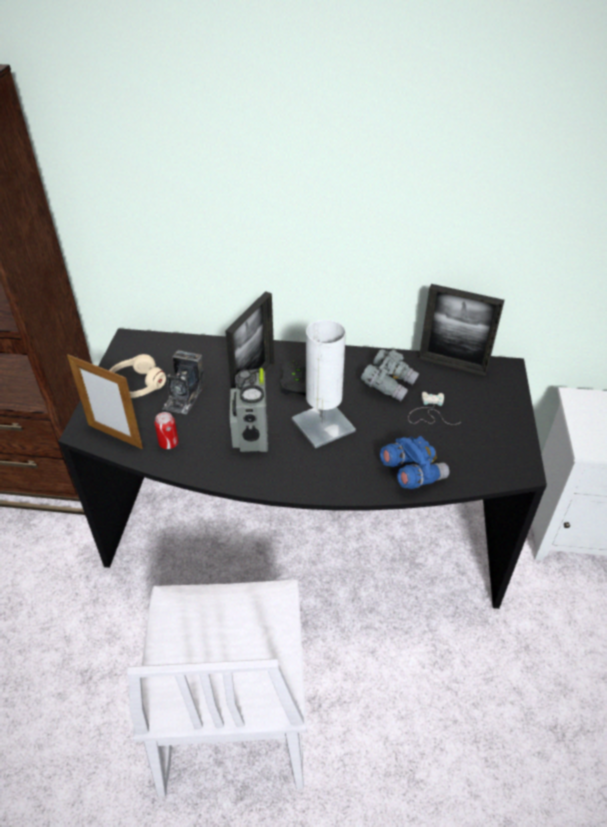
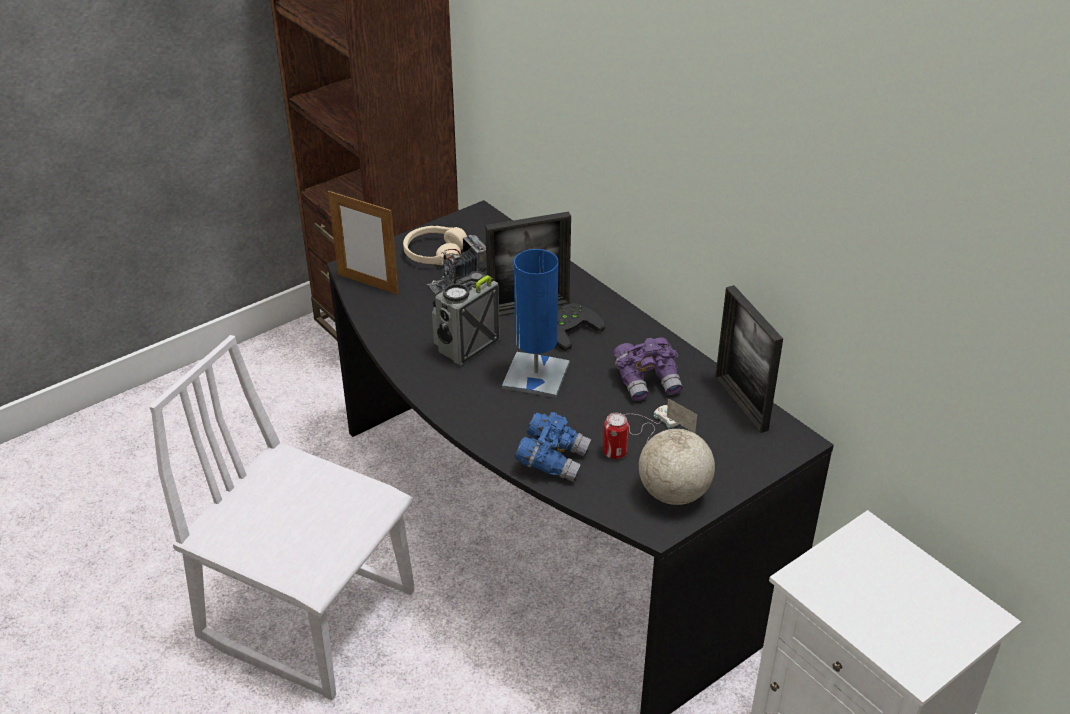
camera: 45 degrees right, 5 degrees down
picture frame [67,354,143,449] -> picture frame turned 45 degrees counterclockwise [328,190,399,295]
white chair [126,580,307,798] -> white chair turned 75 degrees clockwise [149,335,414,700]
can [154,412,179,449] -> can moved to [603,412,629,459]
white table lamp [292,320,356,448] -> blue table lamp [502,249,569,398]
grey binoculars [361,349,419,402] -> purple binoculars [613,337,683,401]
none -> globe [639,398,715,505]

